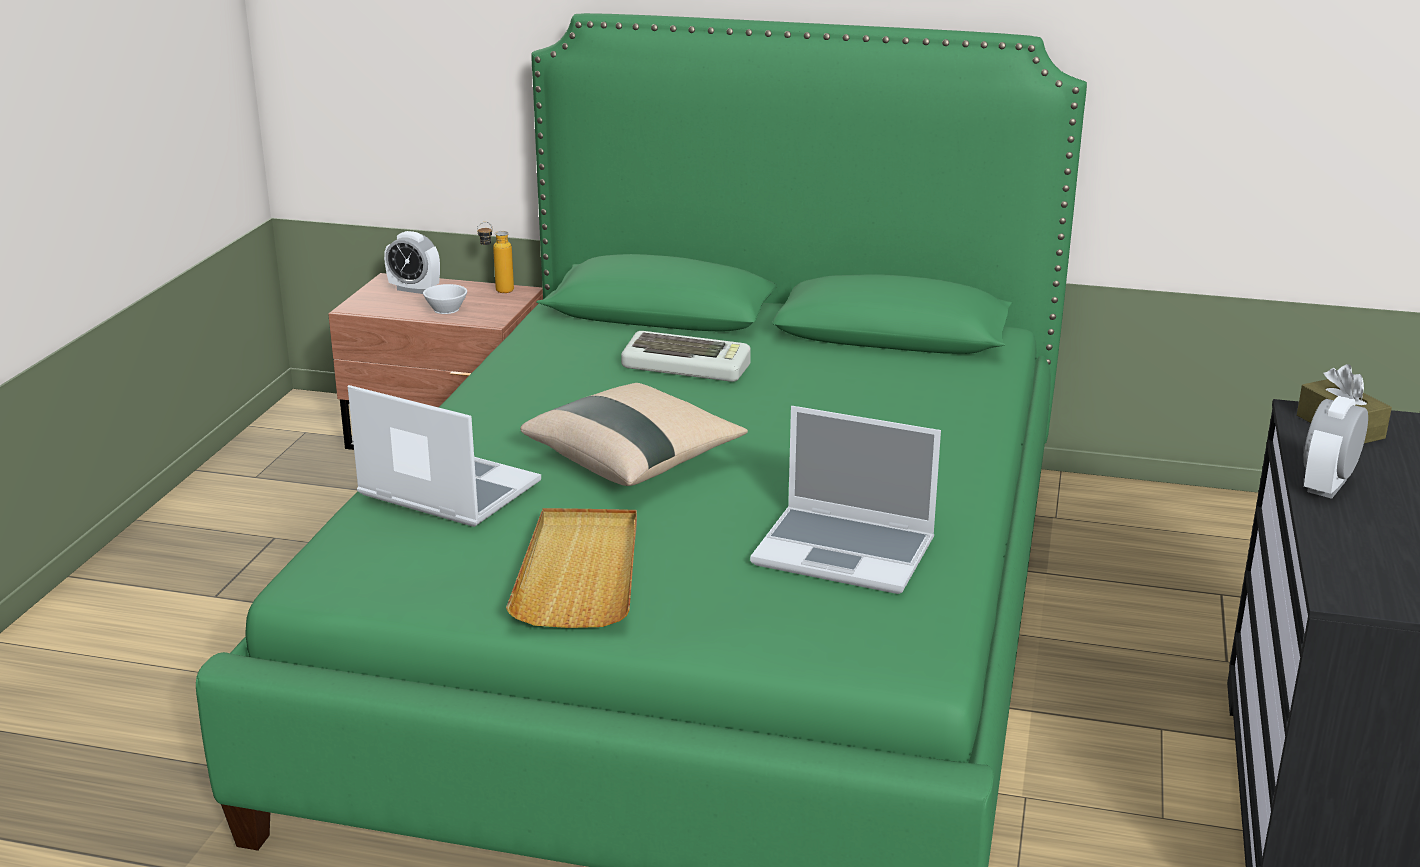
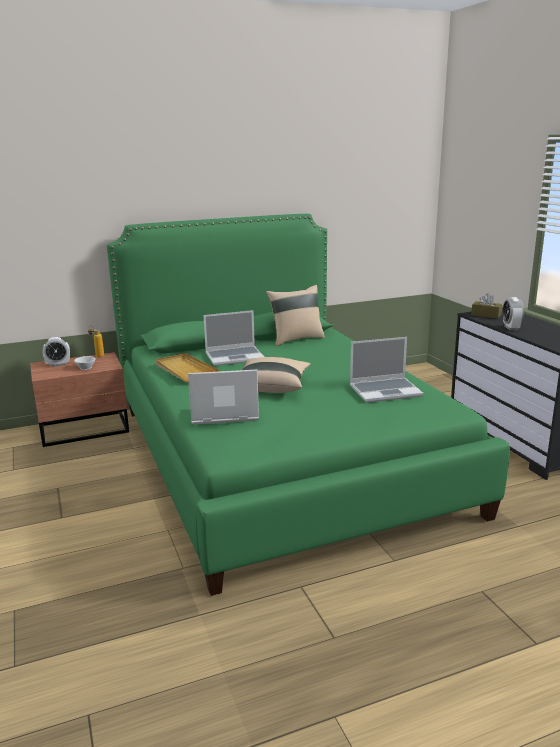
camera: 35 degrees left, 5 degrees down
beige tray [506,508,637,628] -> beige tray moved to [156,353,219,382]
keyboard [621,331,751,382] -> laptop [204,310,264,366]
none -> beige pillow [266,285,325,346]

